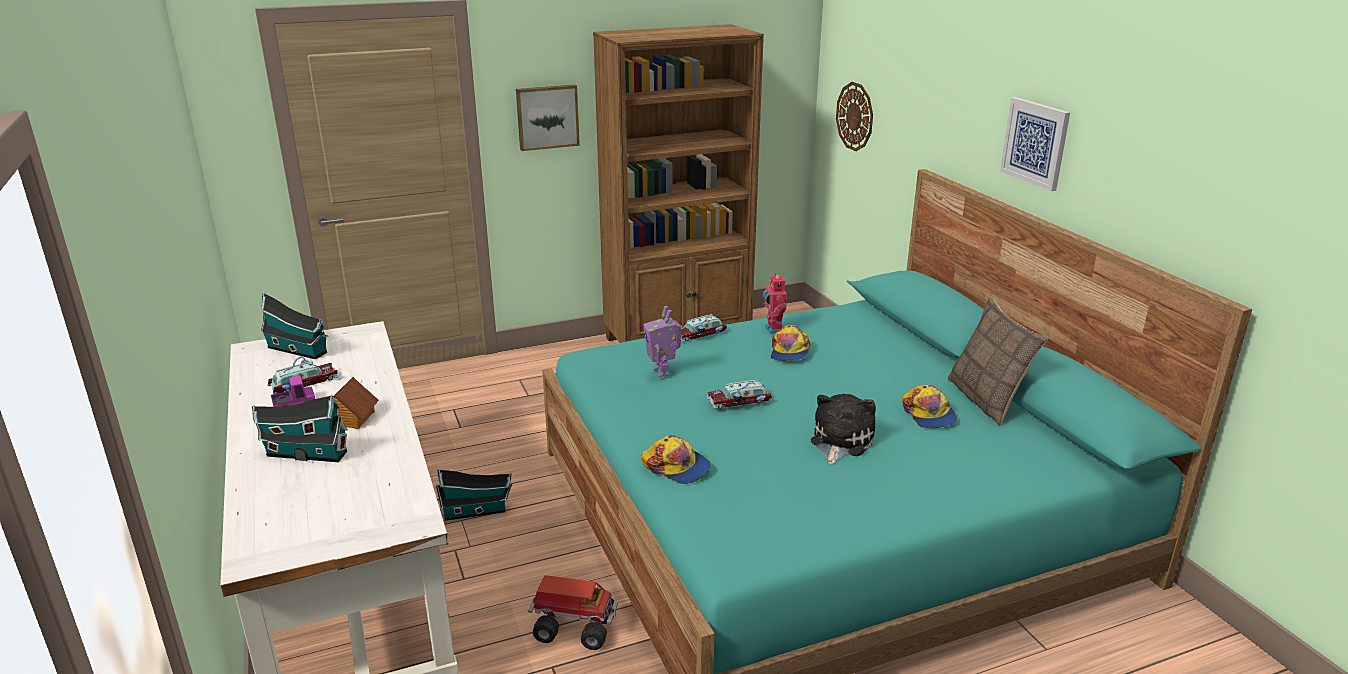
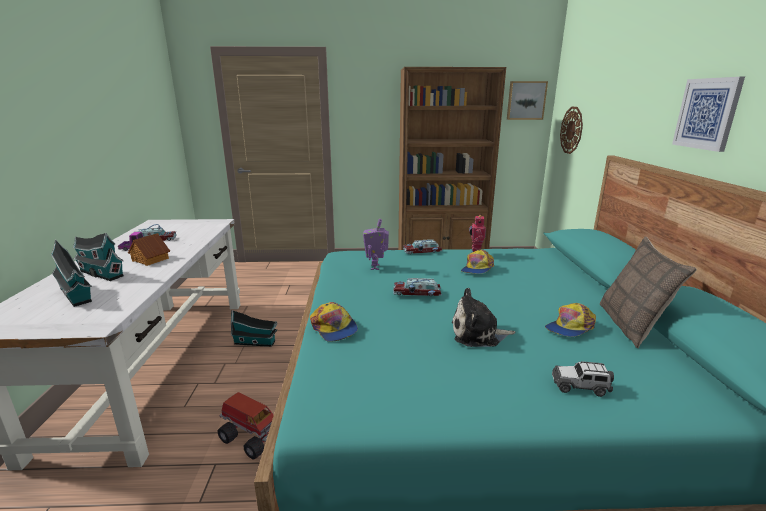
camera: 20 degrees right, 5 degrees down
toy house [260,292,328,360] -> toy house moved to [51,239,92,307]
picture [516,84,580,151] -> picture moved to [507,81,548,120]
plush toy [811,394,876,465] -> plush toy turned 135 degrees counterclockwise [452,288,515,347]
cap [902,385,957,429] -> cap turned 45 degrees clockwise [545,303,596,337]
none -> toy car [552,361,614,397]

